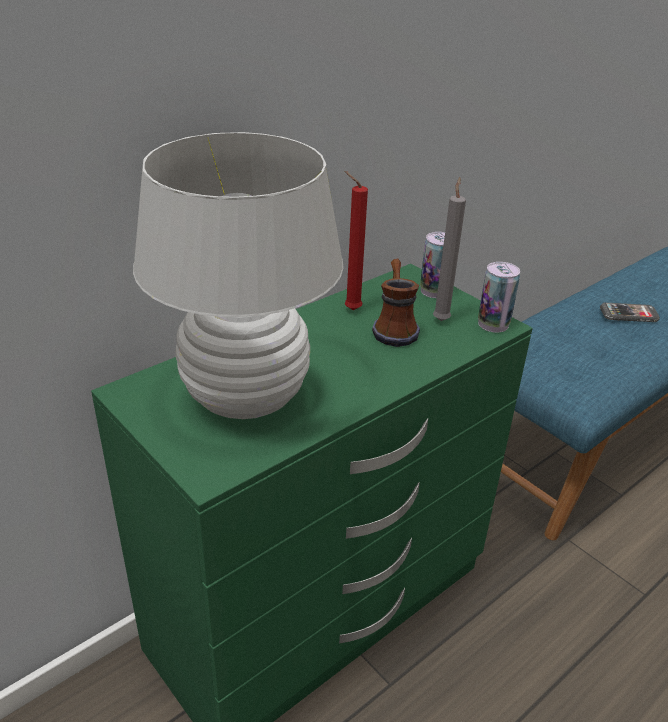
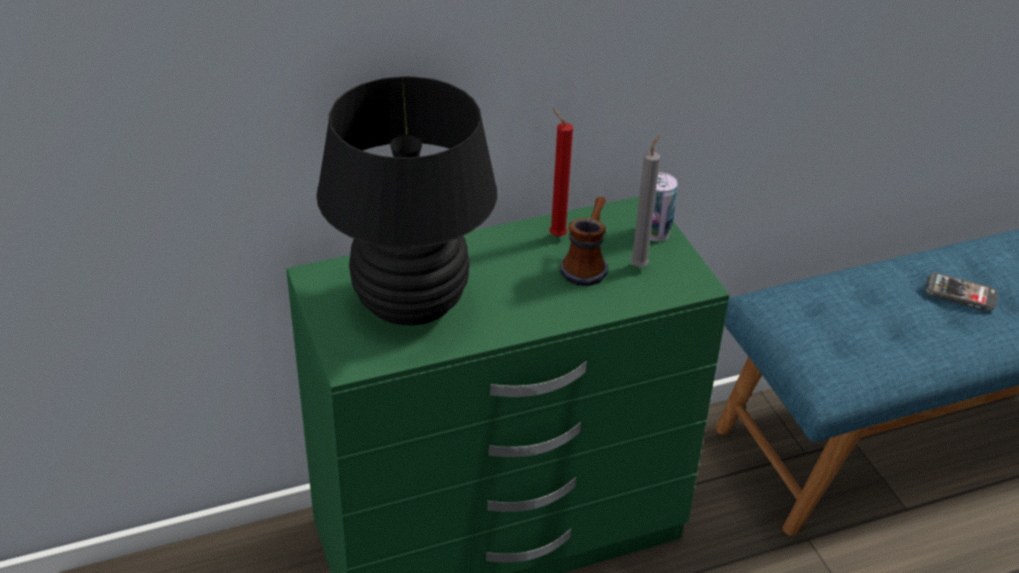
camera: 20 degrees right, 5 degrees up
white table lamp [133,132,343,419] -> black table lamp [316,76,497,325]
can [478,262,520,333] -> none

